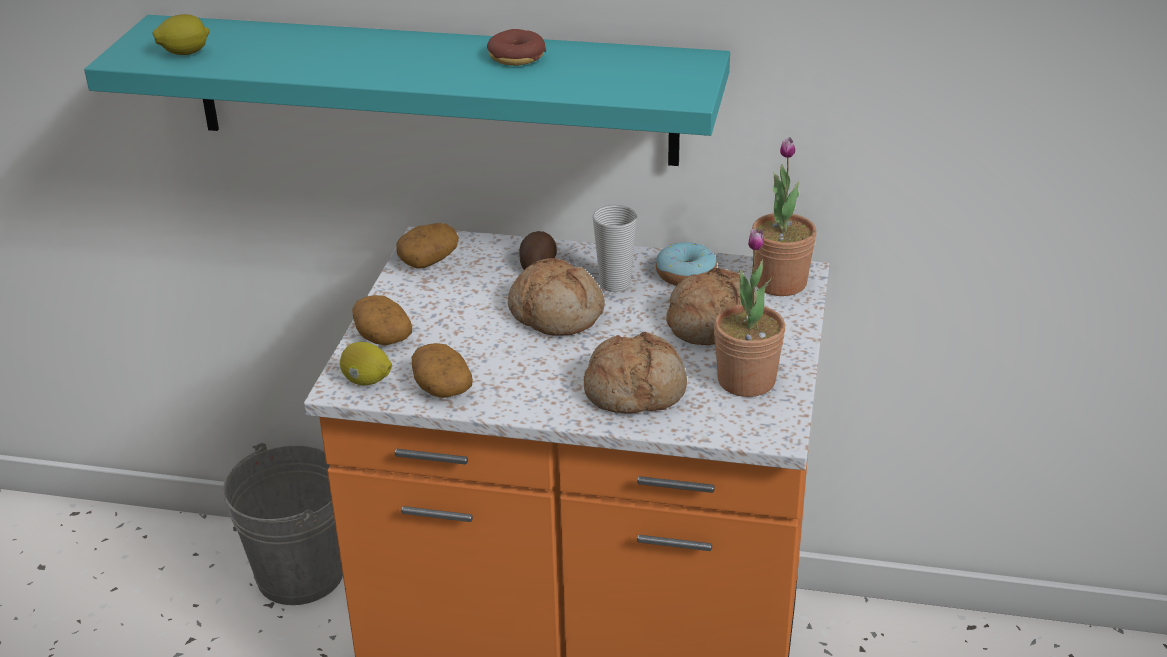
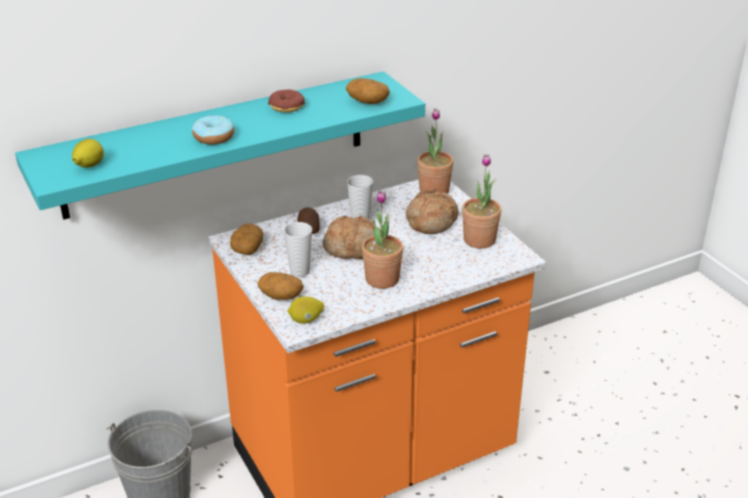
camera: 40 degrees left, 0 degrees up
potato [412,343,473,398] -> potato moved to [346,78,390,104]
bread [584,332,687,414] -> none
donut [656,242,717,286] -> donut moved to [192,115,234,145]
none -> cup [284,222,312,277]
none -> potted plant [362,190,403,289]

